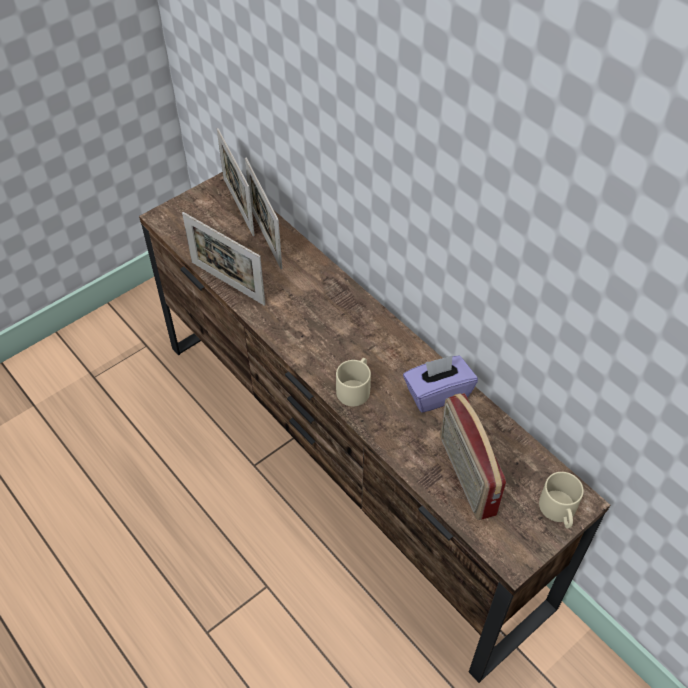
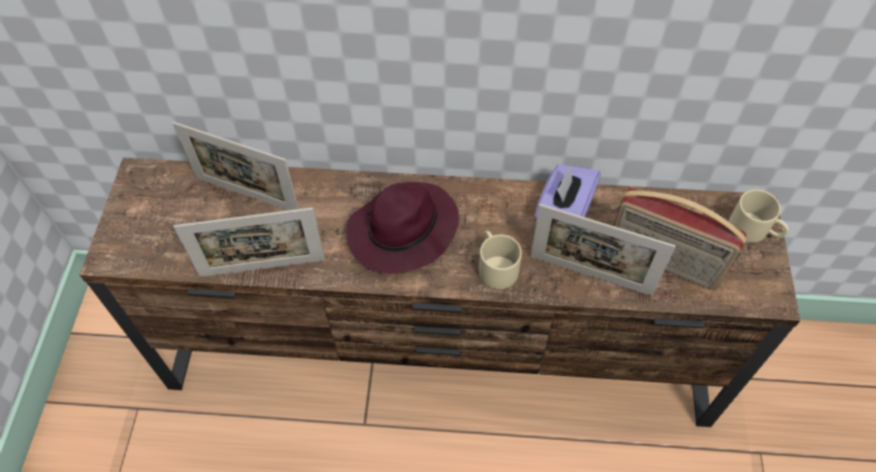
camera: 45 degrees left, 5 degrees up
picture frame [217,128,255,236] -> picture frame moved to [530,204,676,296]
none -> purple hat [346,182,459,274]

